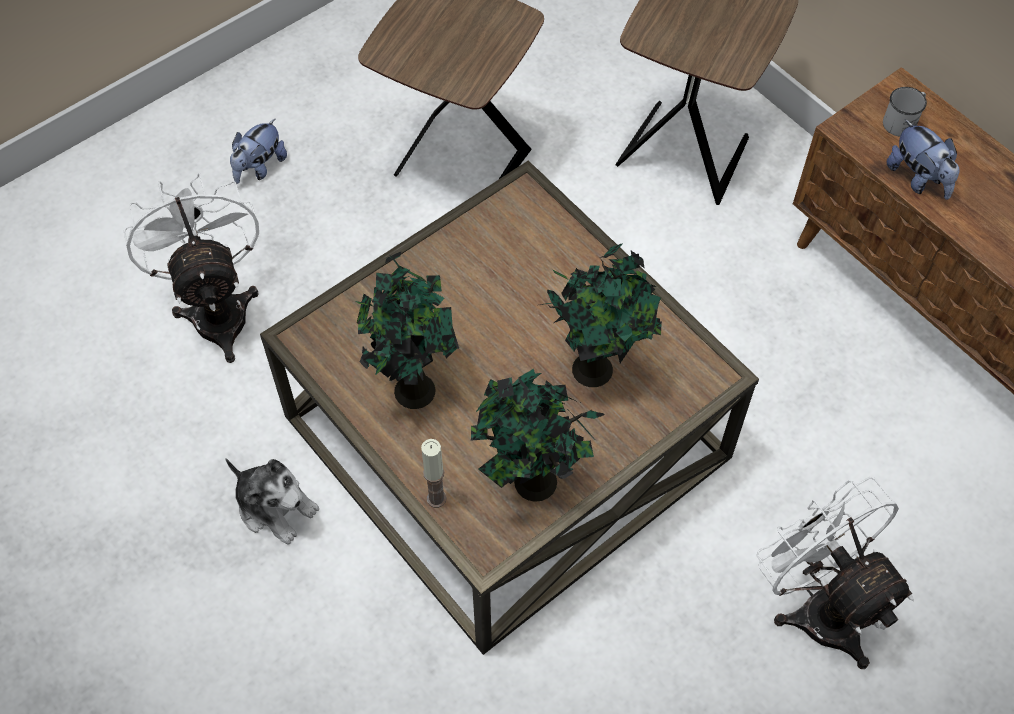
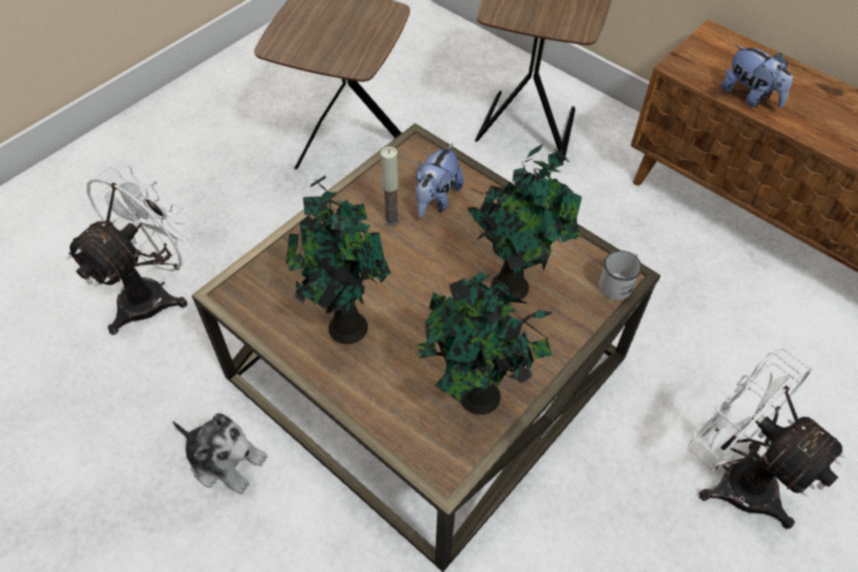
camera: 10 degrees left, 5 degrees down
white fan [124,173,259,363] -> white fan turned 60 degrees clockwise [66,164,198,335]
plush toy [230,118,287,184] -> plush toy moved to [415,143,464,218]
candle [421,439,447,508] -> candle moved to [381,147,400,227]
white mug [883,87,927,137] -> white mug moved to [599,250,642,300]

